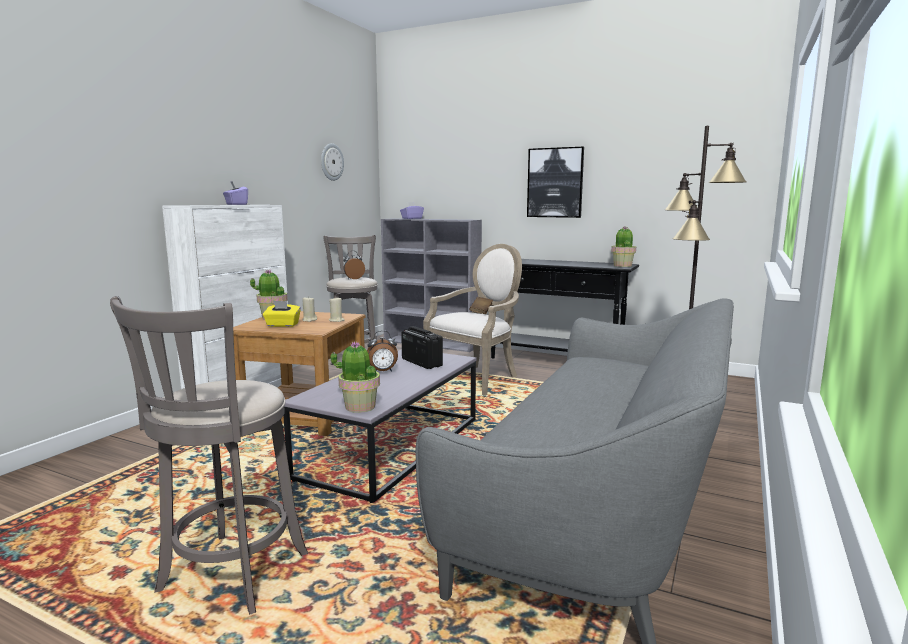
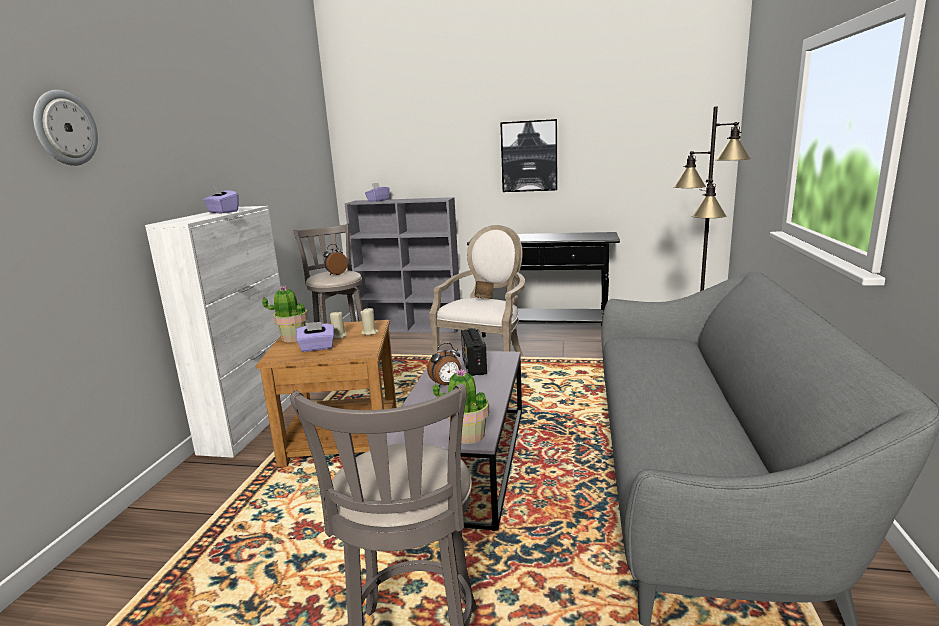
camera: 15 degrees left, 5 degrees up
yellow tissue box [263,301,301,327] -> purple tissue box [296,321,334,352]
wall clock [321,143,344,181] -> wall clock moved to [33,90,98,166]
radio [401,326,443,369] -> radio turned 135 degrees counterclockwise [461,328,487,376]
potted plant [611,226,636,267] -> none

